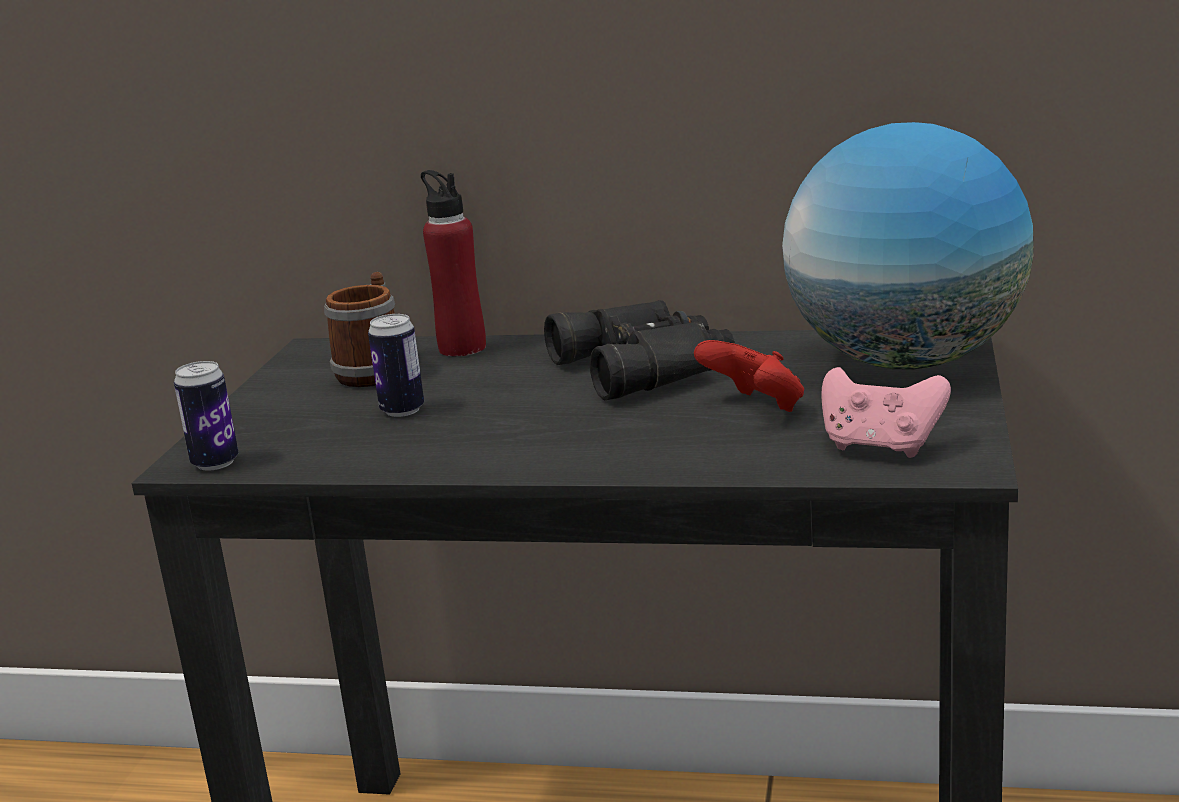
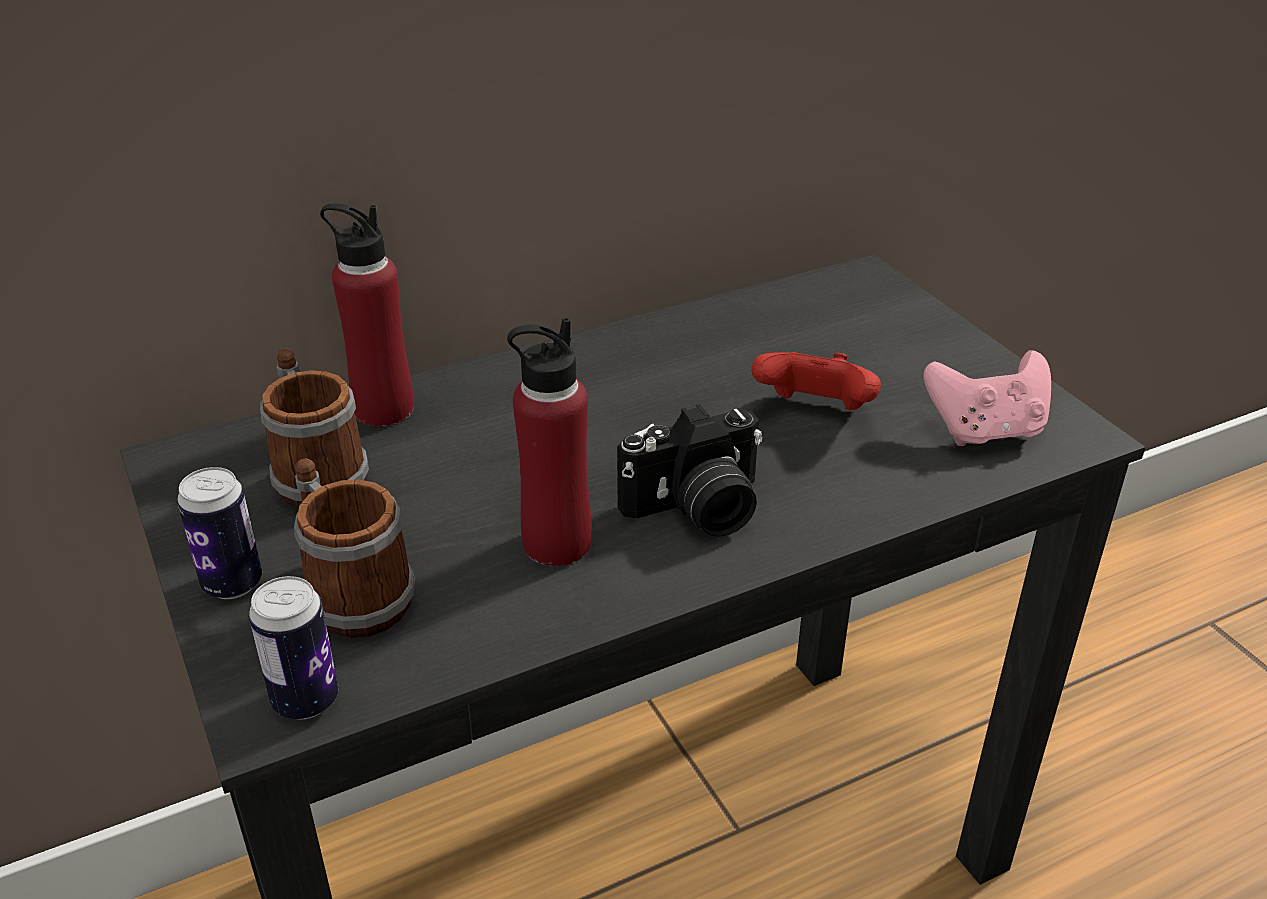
camera: 40 degrees left, 15 degrees up
can [368,314,424,417] -> can moved to [177,467,262,599]
black binoculars [544,300,735,400] -> none
globe [782,122,1034,370] -> none
none -> mug [294,459,415,638]
none -> red bottle [507,318,592,566]
none -> camera [617,404,762,537]

